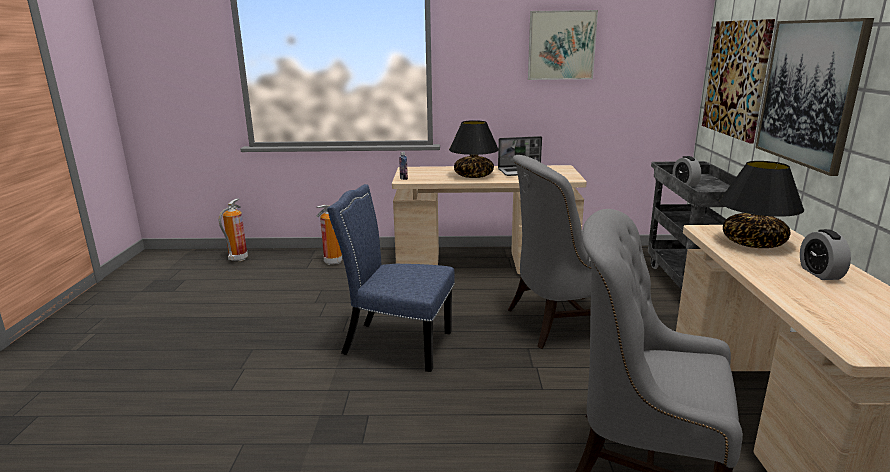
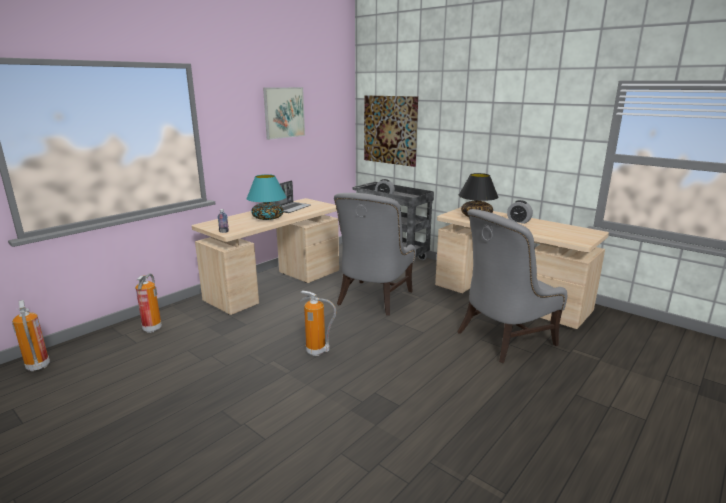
camera: 50 degrees left, 0 degrees up
blue chair [327,184,455,372] -> fire extinguisher [300,290,336,356]
black table lamp [449,120,499,178] -> turquoise table lamp [246,174,287,220]
picture [755,18,874,176] -> none

